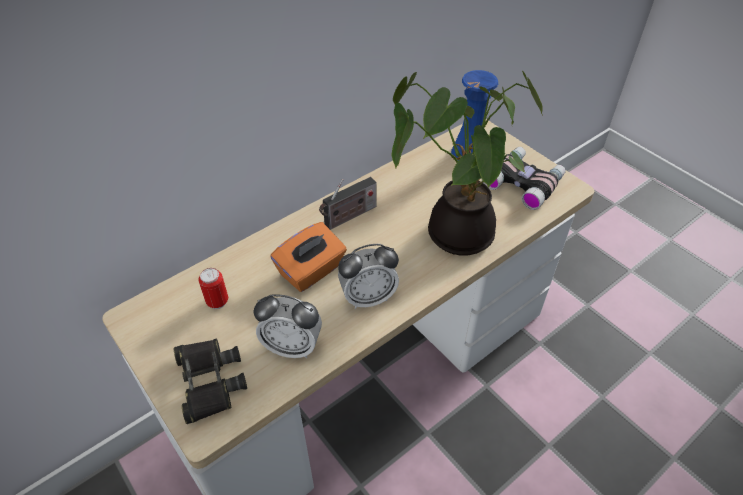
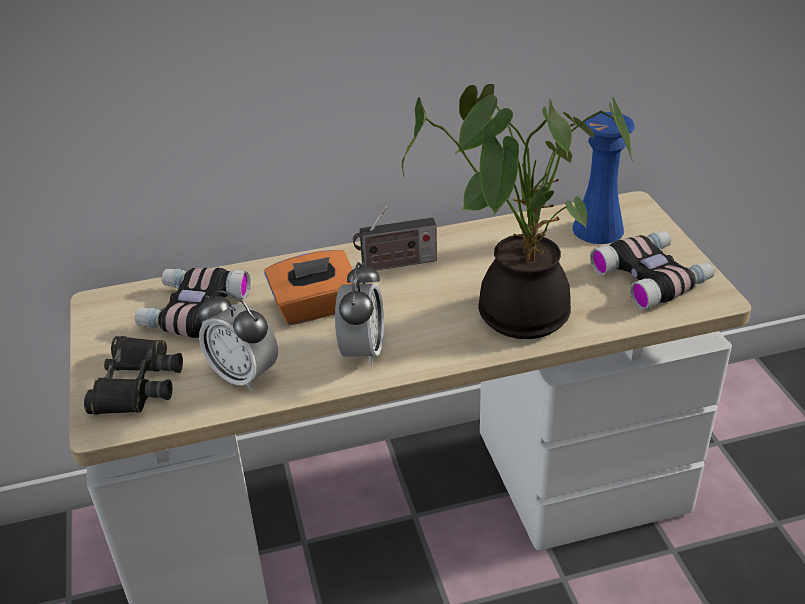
camera: 25 degrees right, 10 degrees down
can [198,268,228,309] -> binoculars [135,268,251,338]
alarm clock [338,244,399,309] -> alarm clock turned 90 degrees counterclockwise [335,262,384,366]

